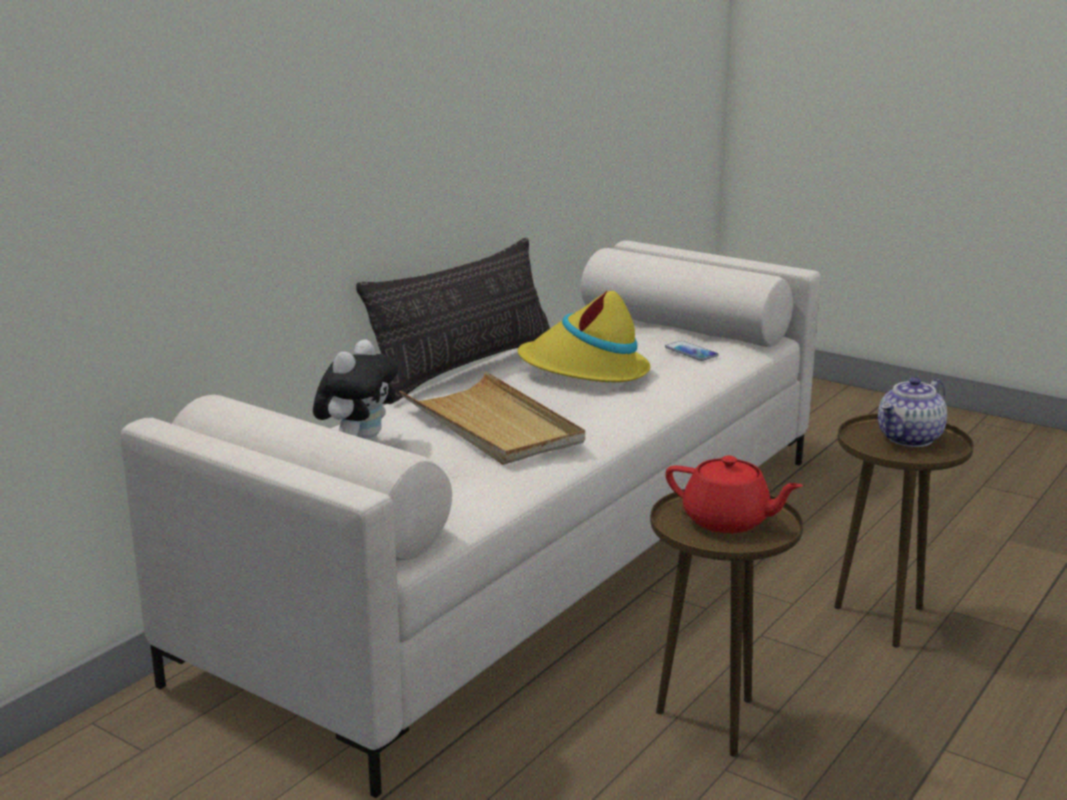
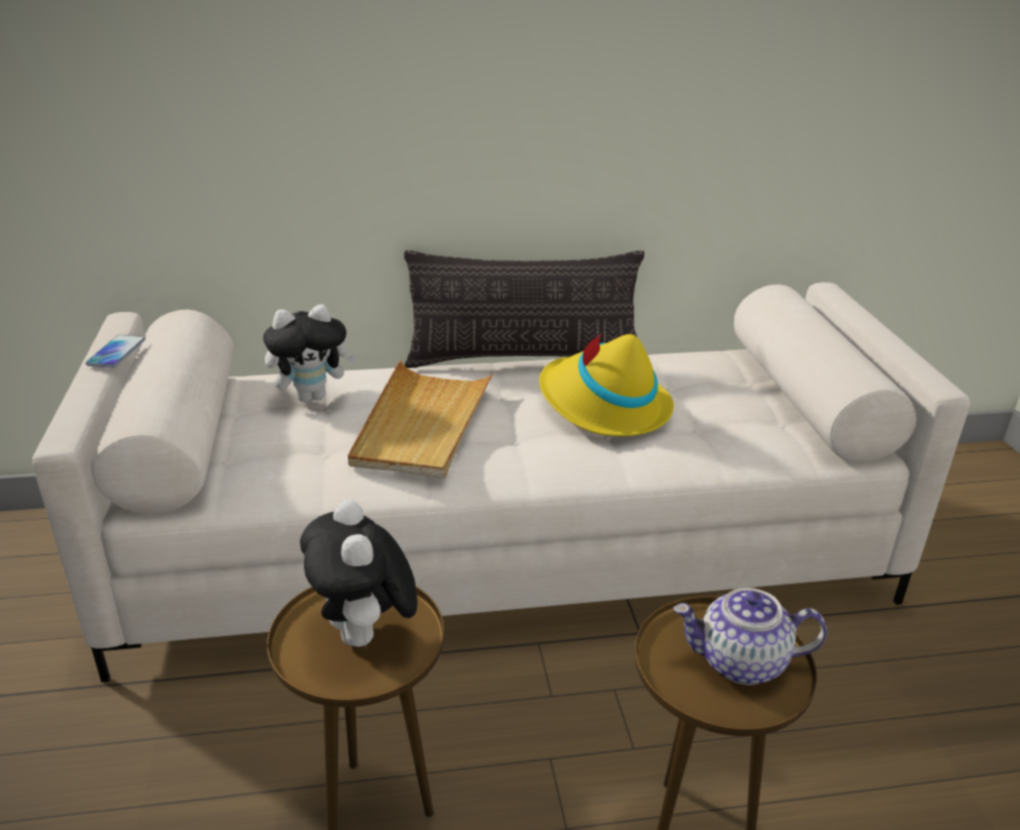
camera: 45 degrees right, 10 degrees up
phone [665,341,719,361] -> phone moved to [86,335,145,368]
red teapot [665,455,803,533] -> plush toy [300,499,418,647]

